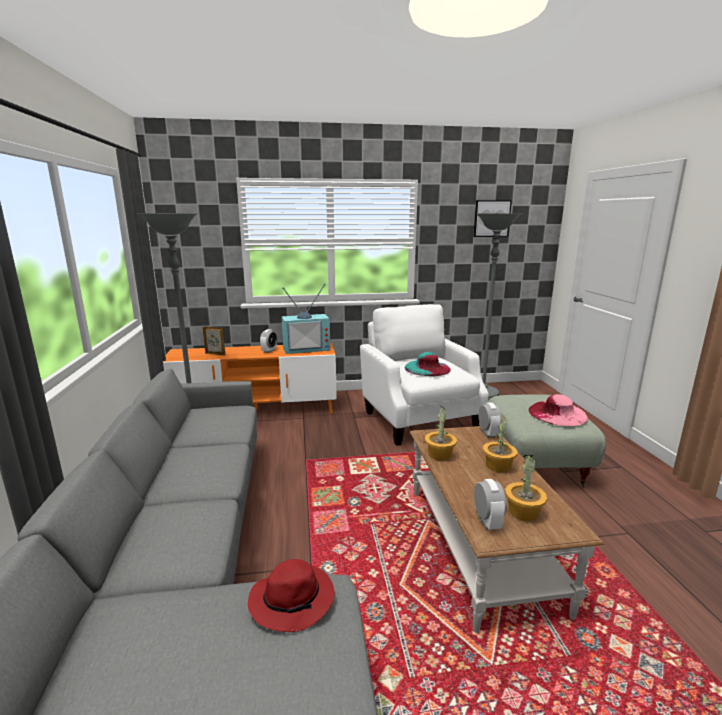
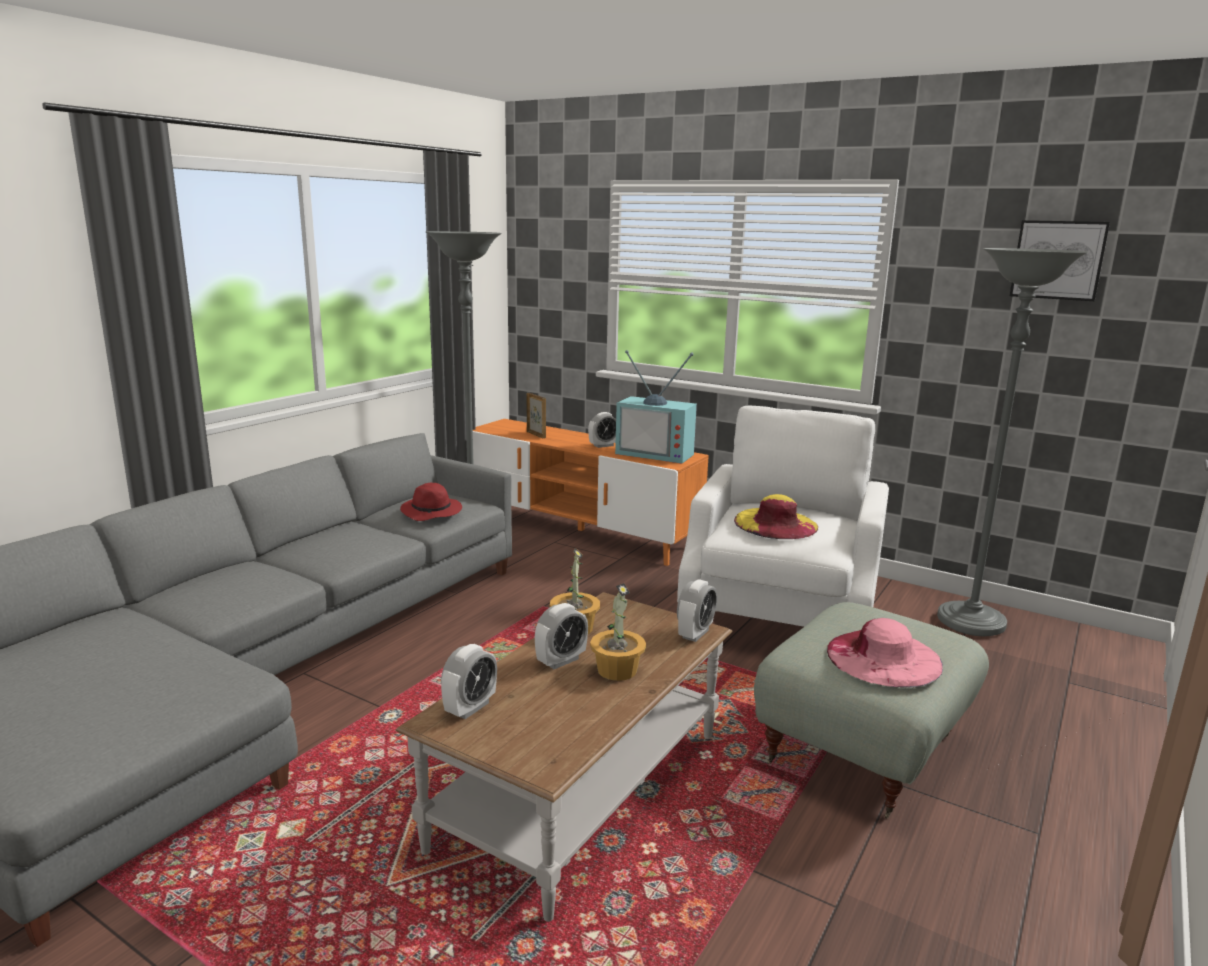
camera: 40 degrees right, 0 degrees up
red hat [248,559,335,632] -> red hat moved to [400,483,462,521]
turquoise hat [405,352,451,376] -> yellow hat [734,494,818,539]
potted plant [505,455,547,521] -> none
none -> alarm clock [535,603,588,669]

